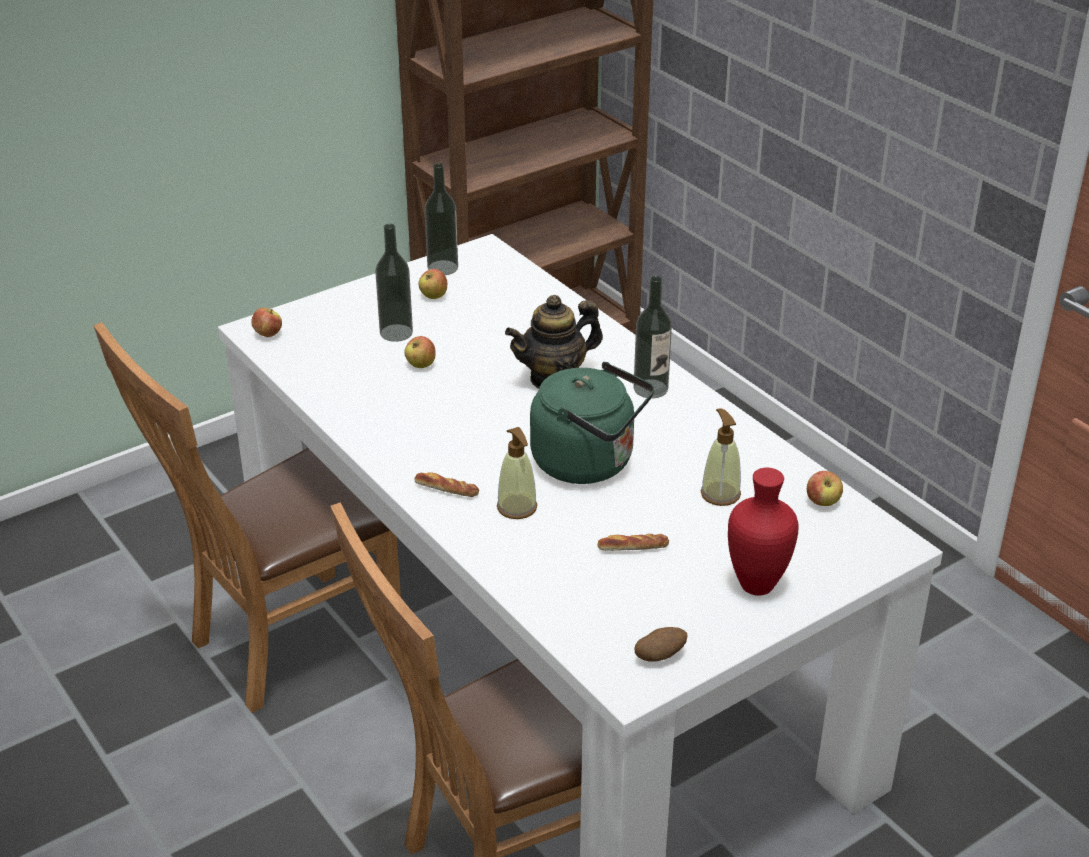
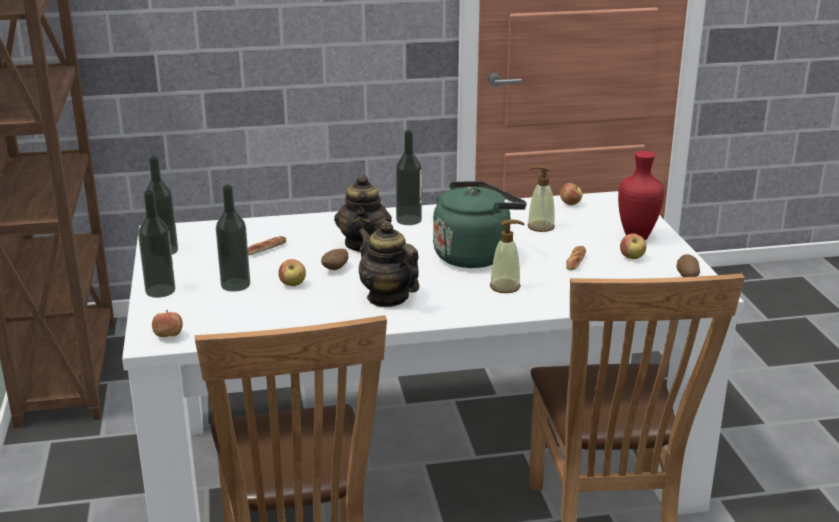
camera: 65 degrees left, 10 degrees down
bread [415,472,479,497] -> bread moved to [248,236,286,255]
apple [418,269,447,299] -> apple moved to [620,233,646,259]
none -> bottle [138,190,175,298]
none -> potato [321,249,348,270]
none -> teapot [358,221,419,307]

